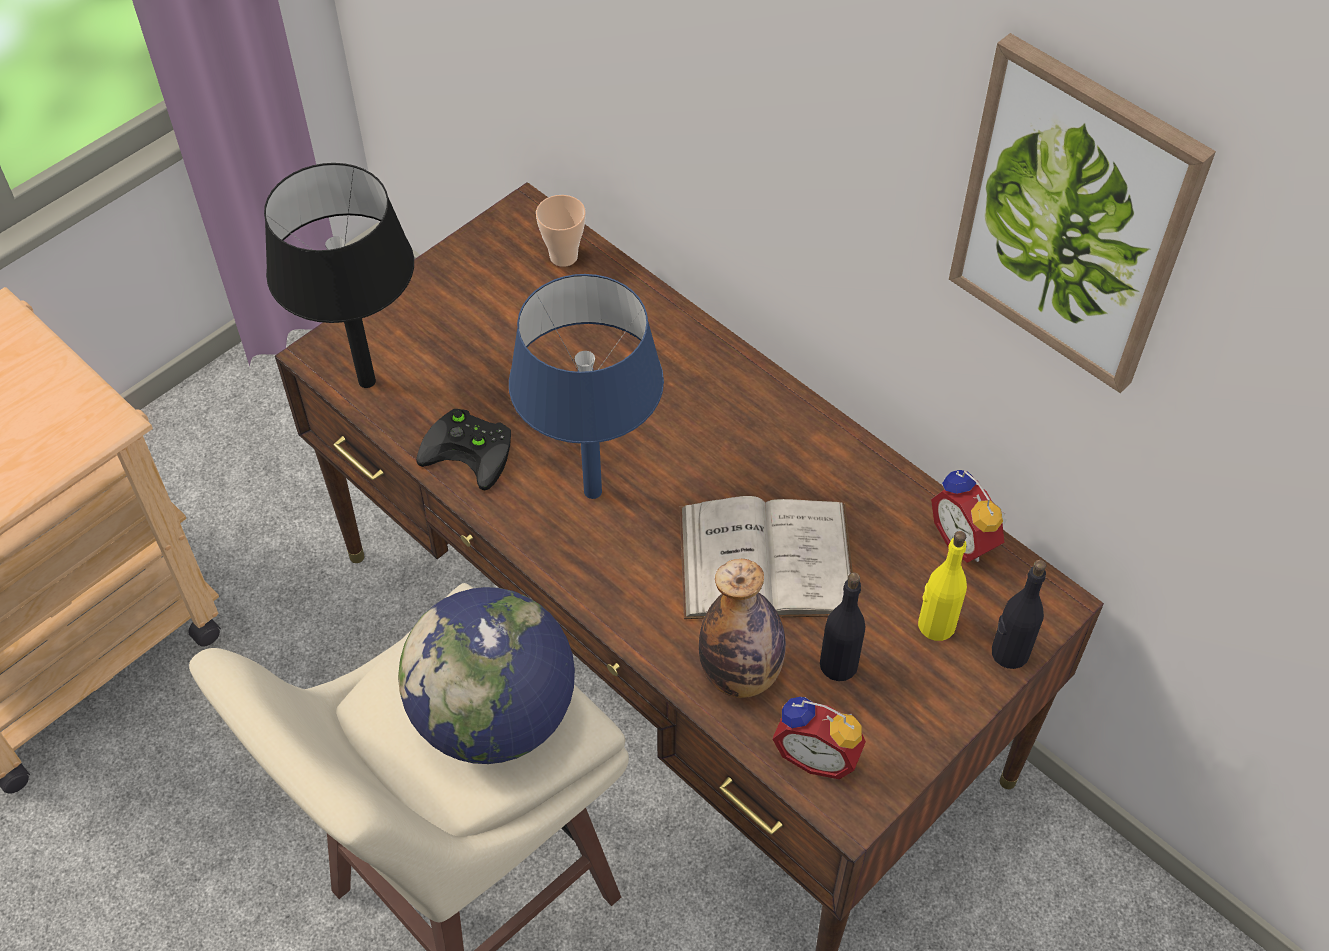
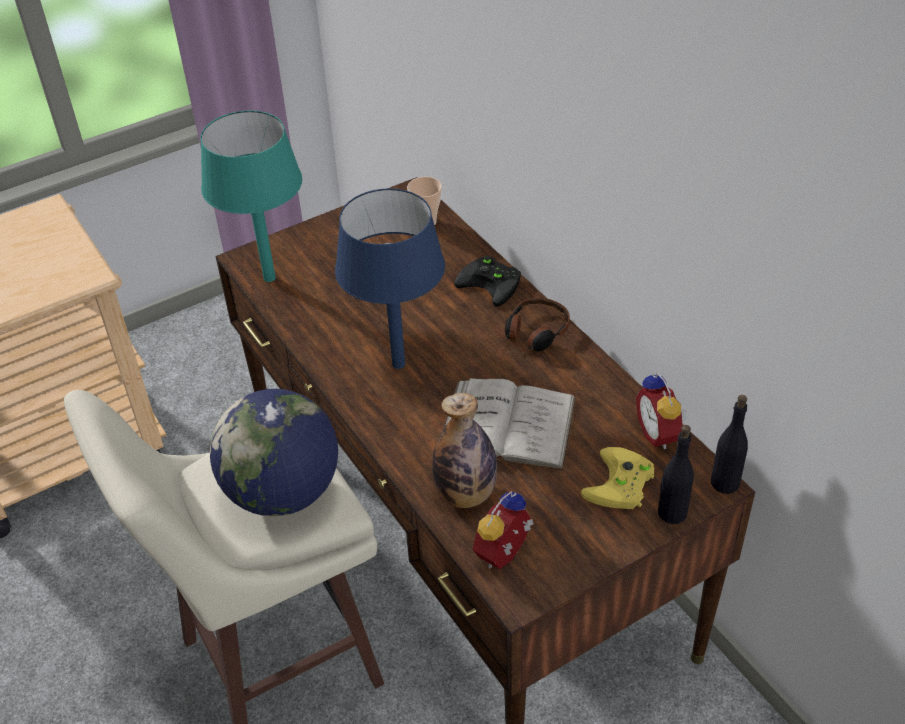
camera: 15 degrees right, 10 degrees down
black table lamp [264,163,414,388] -> turquoise table lamp [200,110,302,282]
black game controller [416,409,511,491] -> black game controller moved to [454,256,521,306]
alarm clock [772,697,866,779] -> alarm clock turned 90 degrees clockwise [472,491,534,569]
black bottle [820,573,865,681] -> black bottle moved to [711,395,748,494]
yellow bottle [918,531,967,641] -> yellow game controller [581,447,654,509]
picture [949,33,1216,393] -> none
none -> headphones [505,298,570,352]

